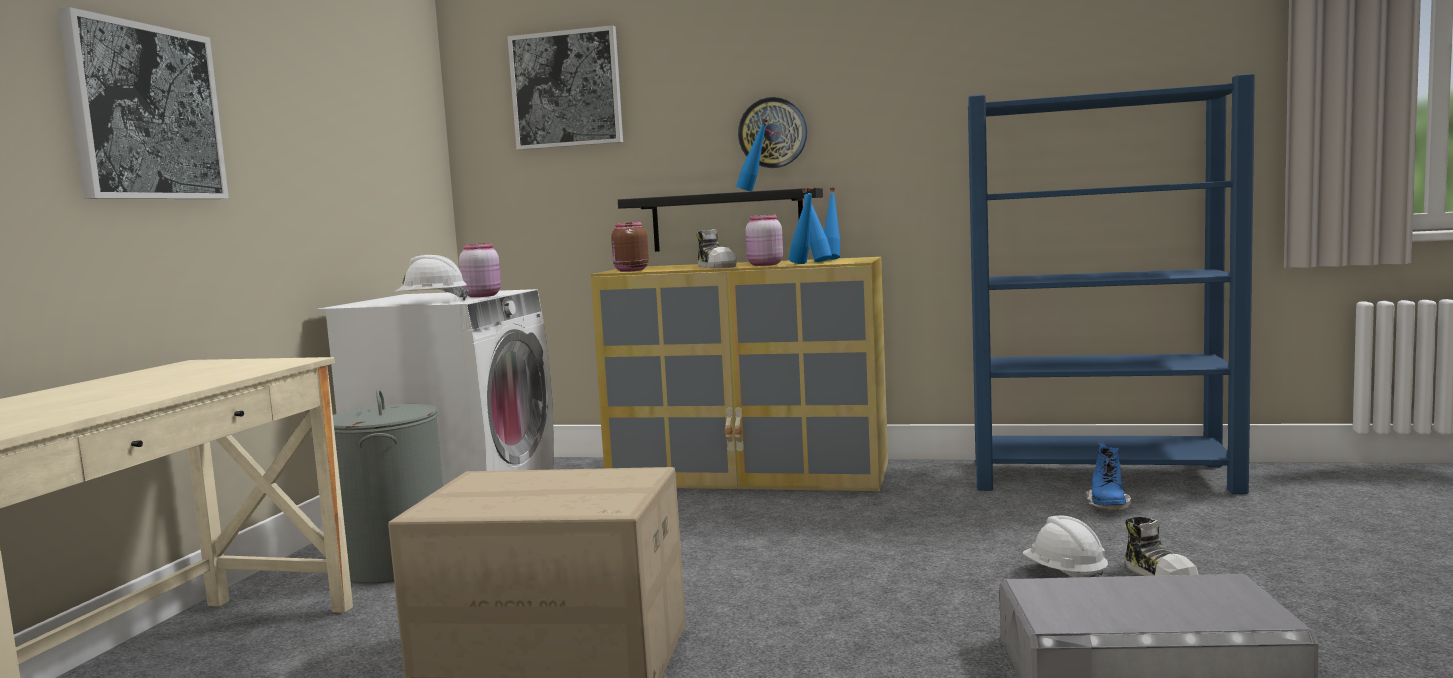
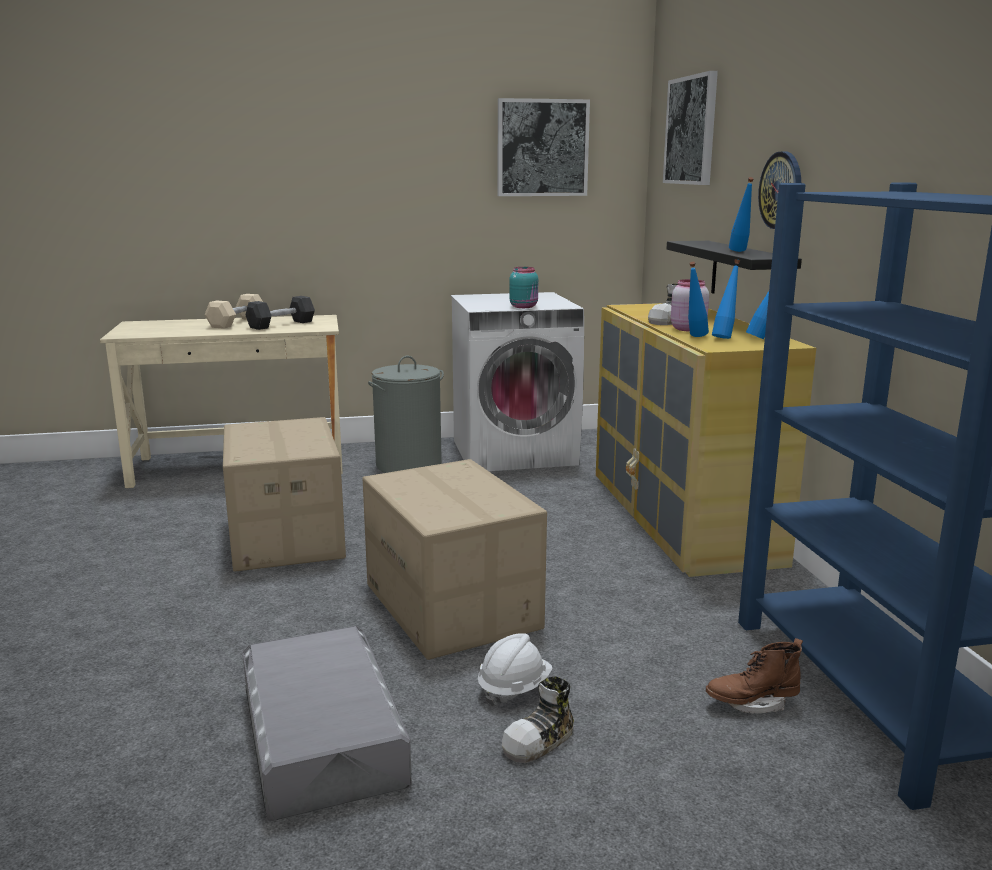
camera: 65 degrees right, 10 degrees up
picture [58,7,229,199] -> picture moved to [498,98,590,196]
white hard hat [394,255,469,301] -> none
pink jar [459,243,501,297] -> turquoise jar [509,267,538,308]
brown jar [611,222,649,272] -> none
blue boot [1084,444,1131,511] -> brown boot [706,638,803,714]
none -> beige dumbbell [204,294,263,329]
none -> black dumbbell [246,296,315,330]
none -> cardboard box [363,459,547,660]

